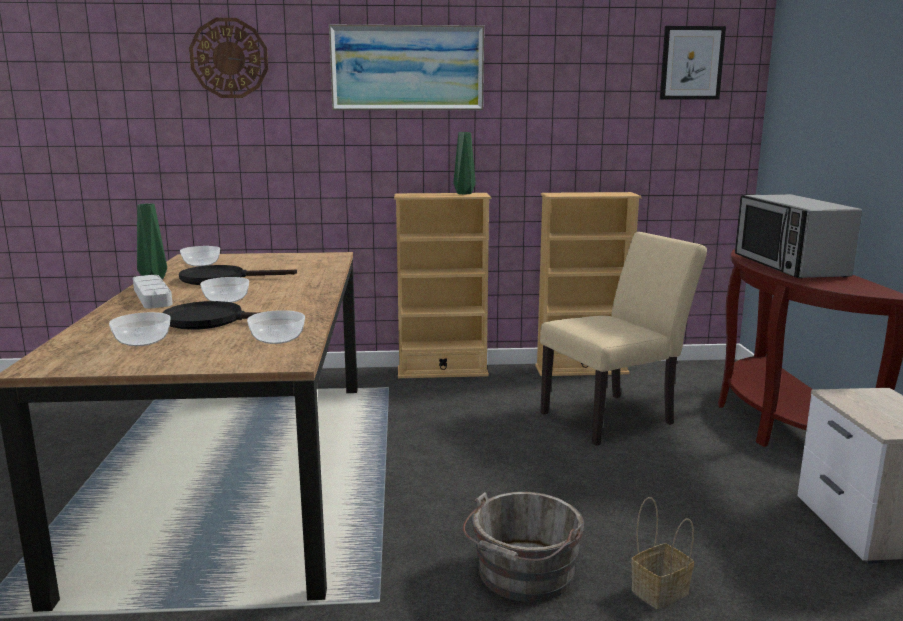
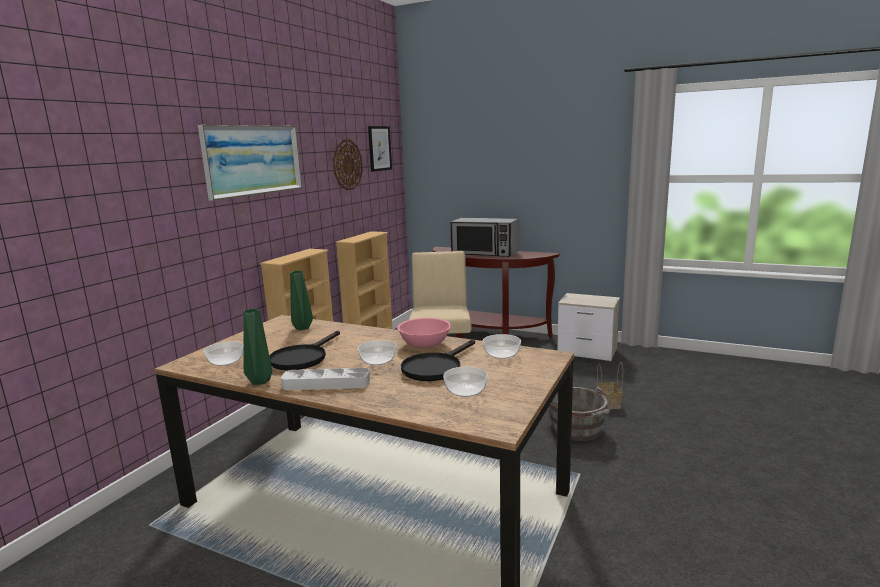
camera: 60 degrees left, 0 degrees up
wall clock [189,18,268,98] -> wall clock moved to [333,140,363,190]
green vase [453,132,476,195] -> green vase moved to [290,271,313,330]
none -> pink bowl [397,318,451,348]

